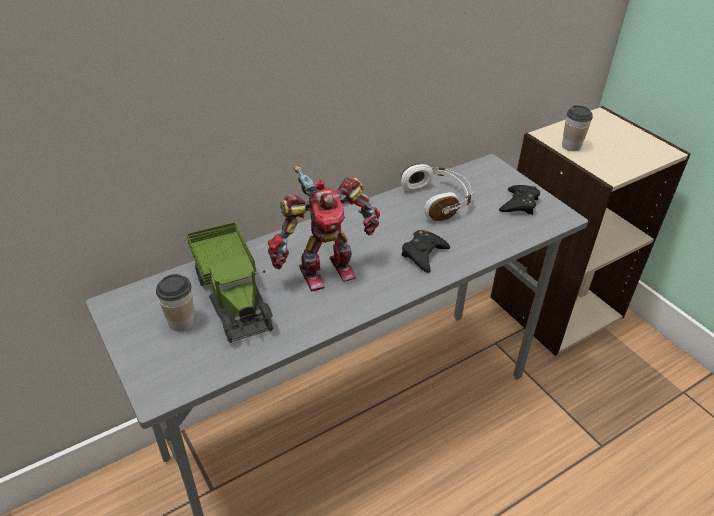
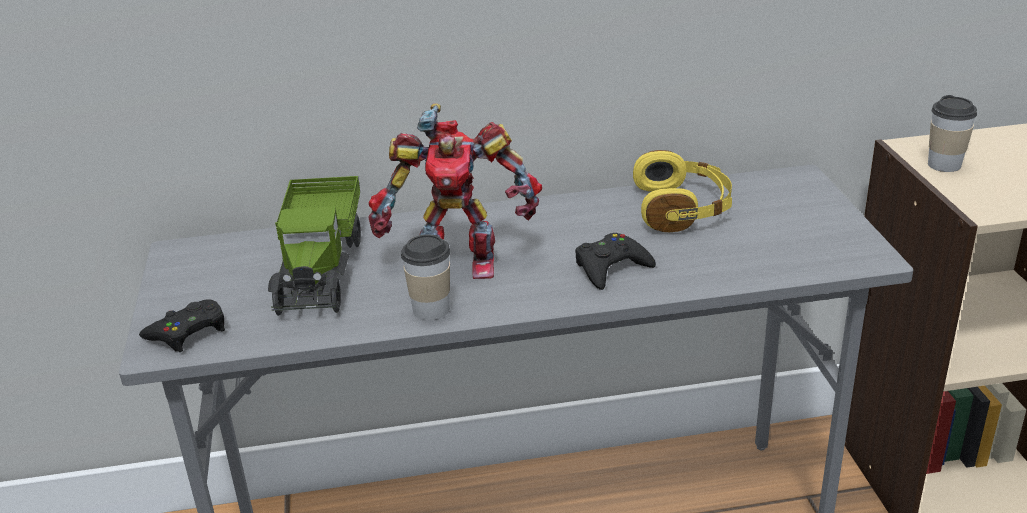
camera: 25 degrees right, 10 degrees down
cup [156,274,194,332] -> cup moved to [401,234,450,320]
white headphones [401,163,474,221] -> yellow headphones [633,150,732,232]
black game controller [499,185,540,215] -> black game controller moved to [139,299,225,352]

